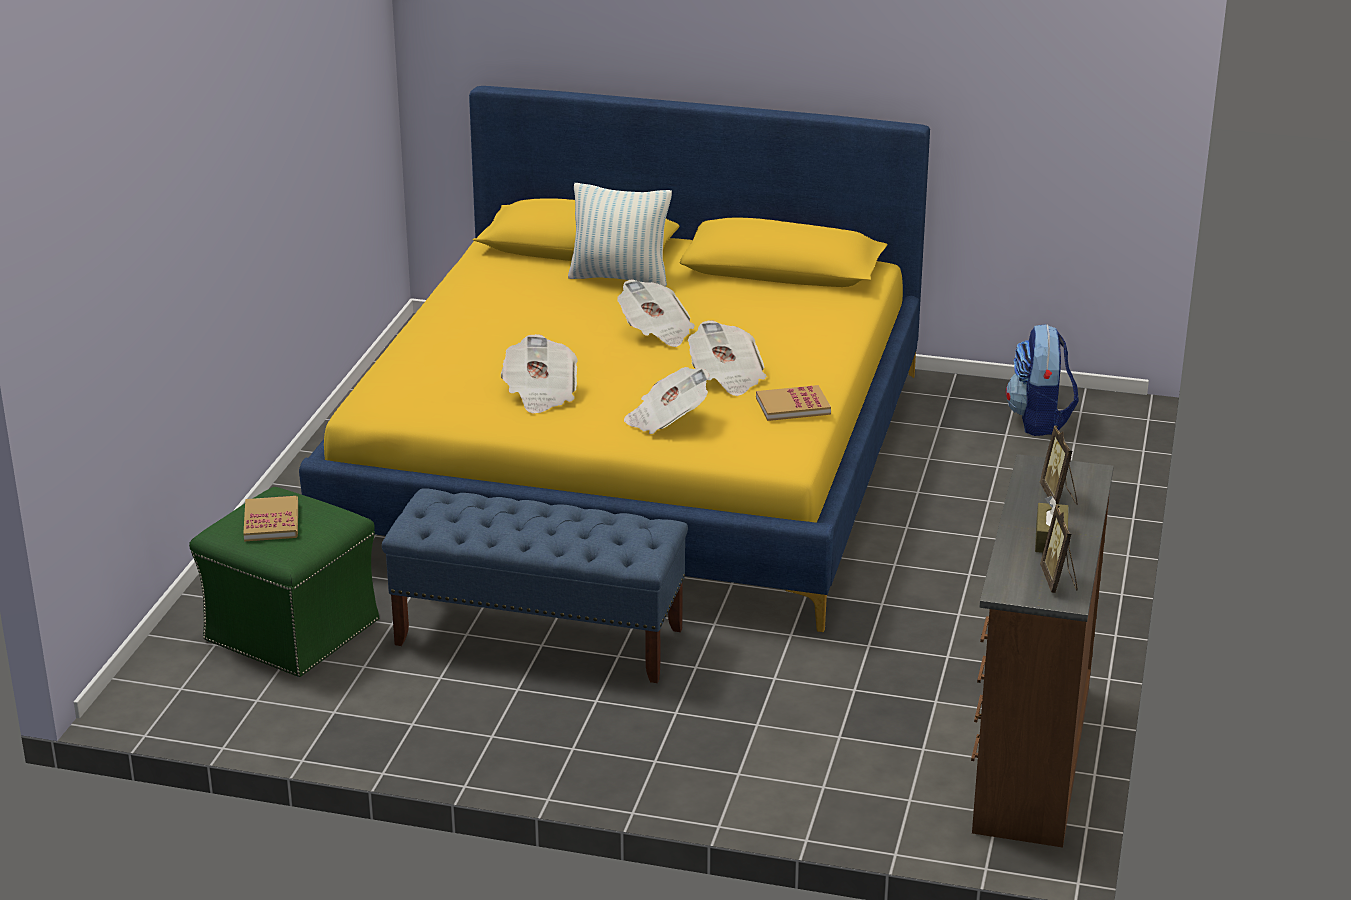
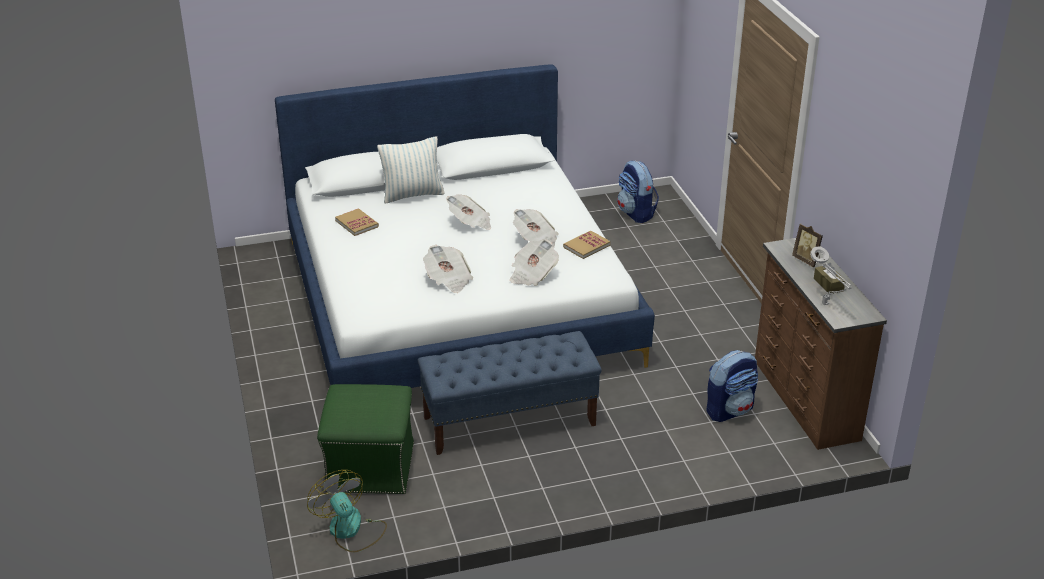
camera: 30 degrees left, 5 degrees up
book [243,496,298,541] -> book moved to [335,208,379,236]
yellow bed [299,86,930,632] -> white bed [275,64,655,388]
picture frame [1040,505,1078,593] -> none
none -> fan [307,470,387,552]
none -> backpack [706,350,758,422]
none -> grey table lamp [810,247,852,305]

